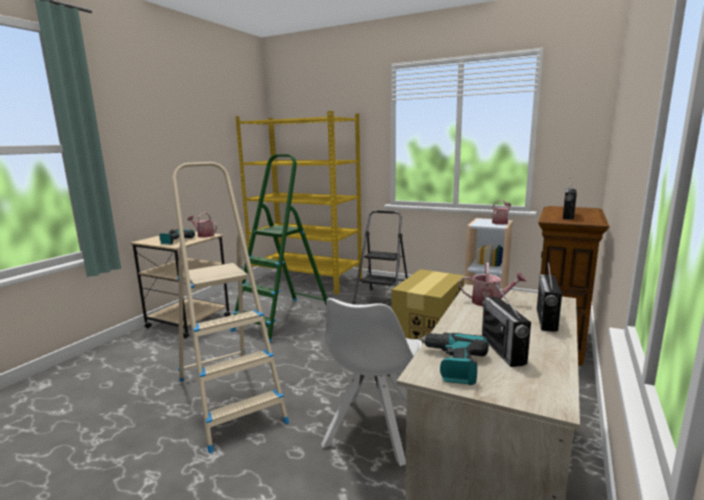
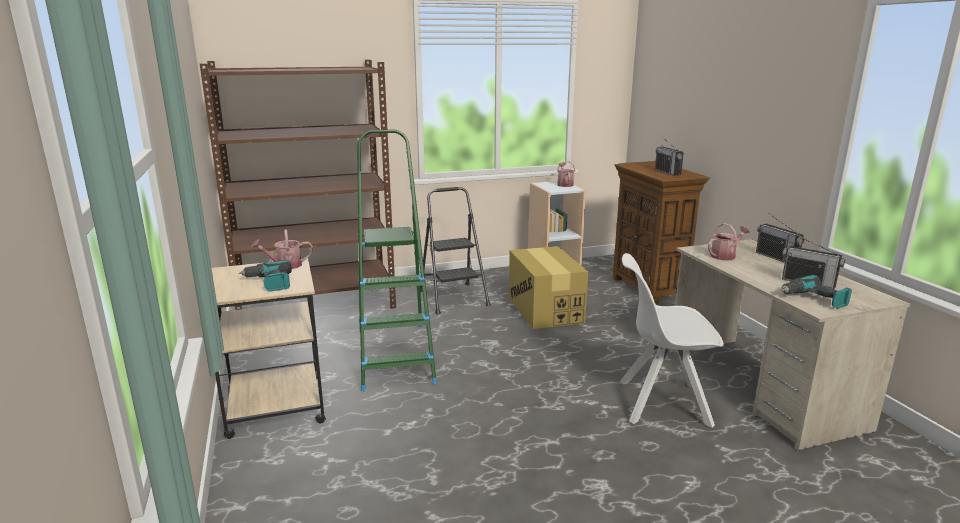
camera: 45 degrees left, 5 degrees up
beige step ladder [172,162,289,453] -> none
yellow bookcase [235,111,362,295] -> brown bookcase [200,60,396,310]
white chair [321,298,422,466] -> white chair turned 120 degrees clockwise [619,253,724,428]

